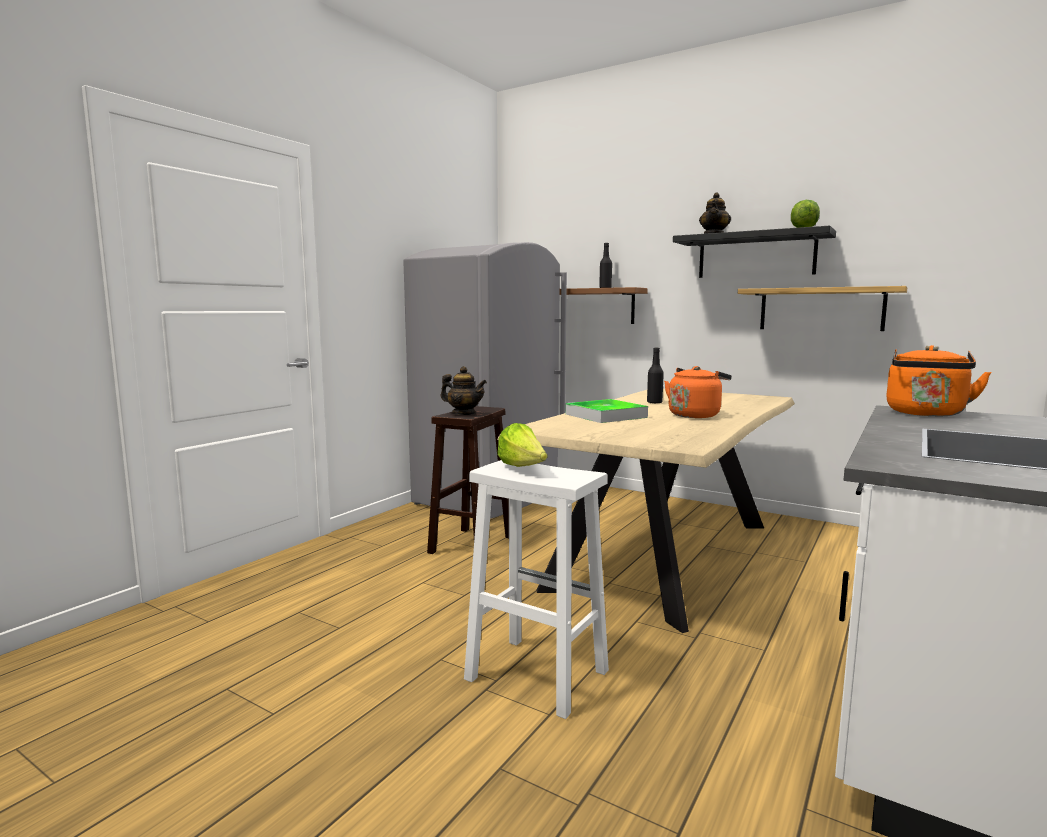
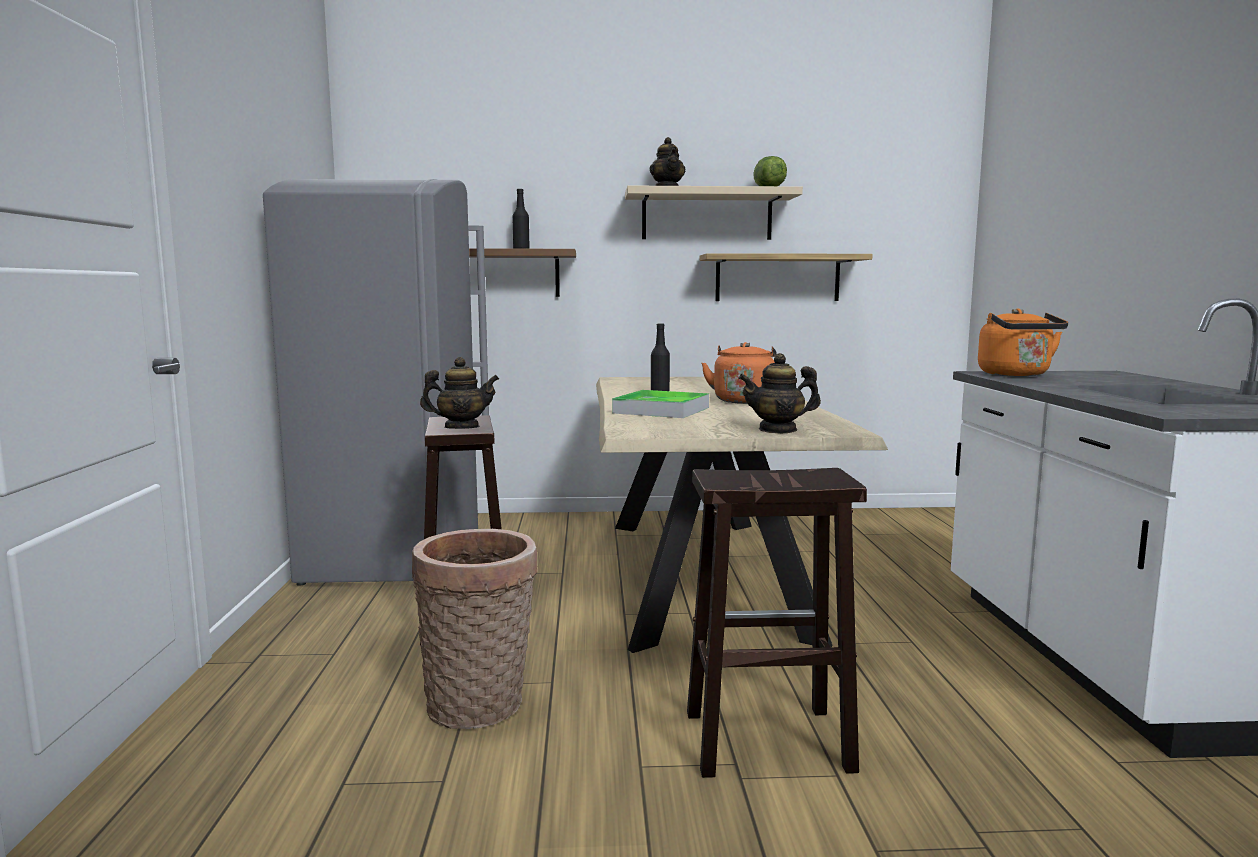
camera: 35 degrees left, 0 degrees up
white stool [464,460,609,719] -> brown stool [687,468,867,778]
lettuce [497,423,547,467] -> none
black shelf [673,226,836,278] -> beige shelf [625,186,803,240]
none -> basket [412,529,538,729]
none -> teapot [738,353,821,433]

